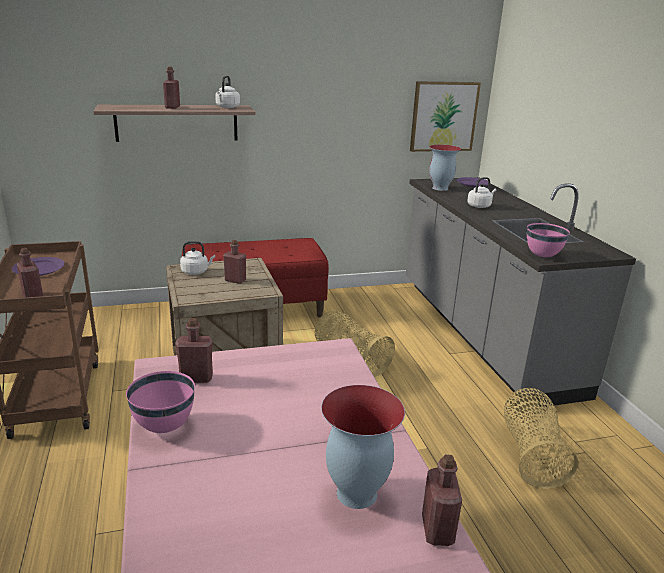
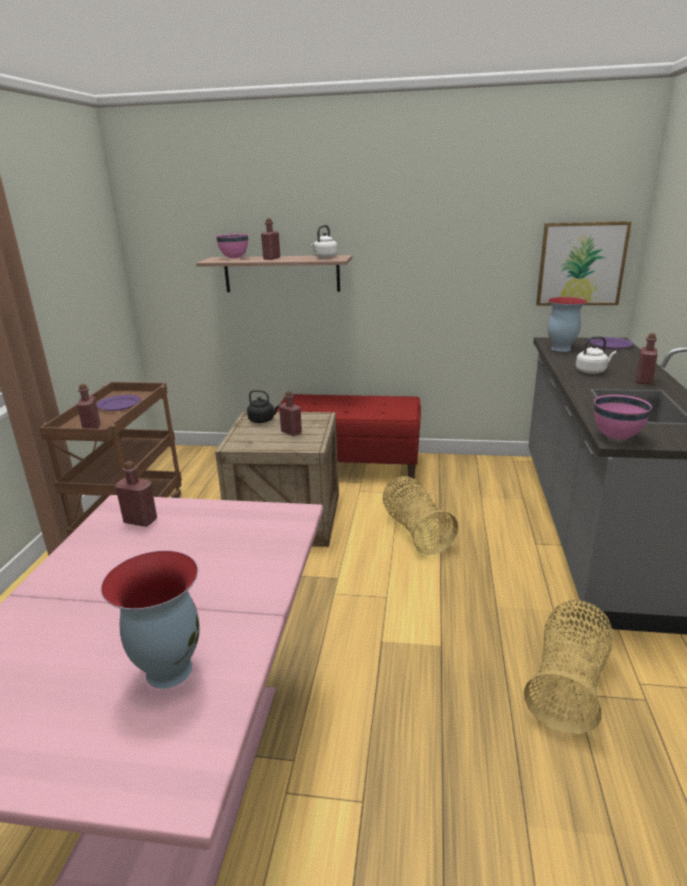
camera: 25 degrees right, 0 degrees up
pink bowl [126,371,195,433] -> pink bowl moved to [216,234,248,259]
white kettle [180,241,215,275] -> black kettle [247,390,279,423]
red bottle [422,455,462,546] -> red bottle moved to [636,333,658,384]

